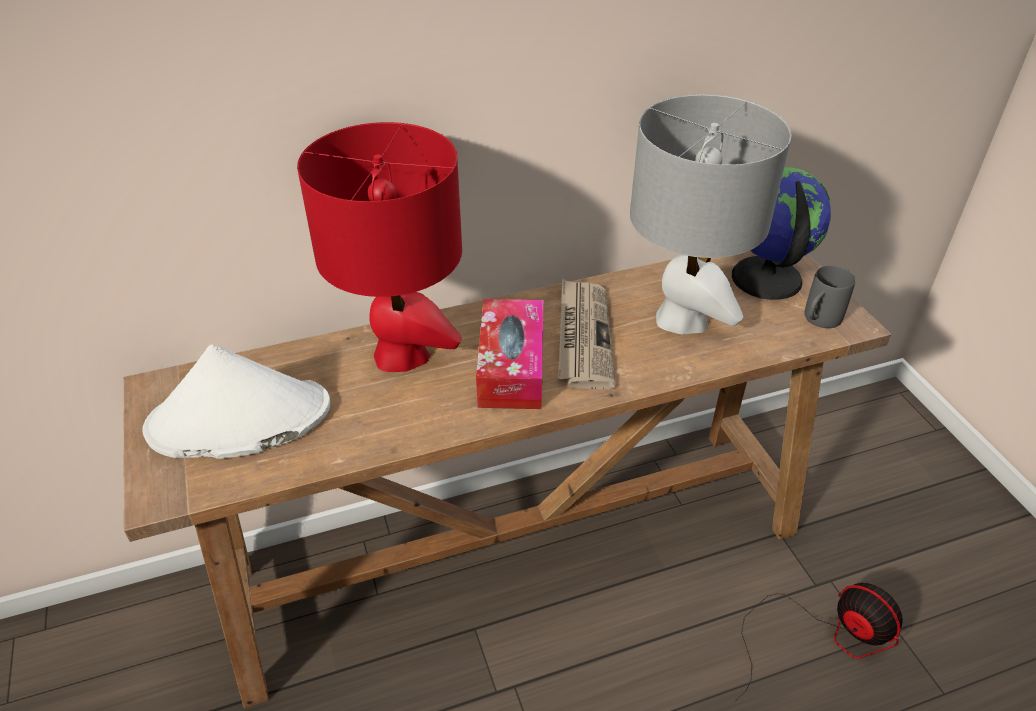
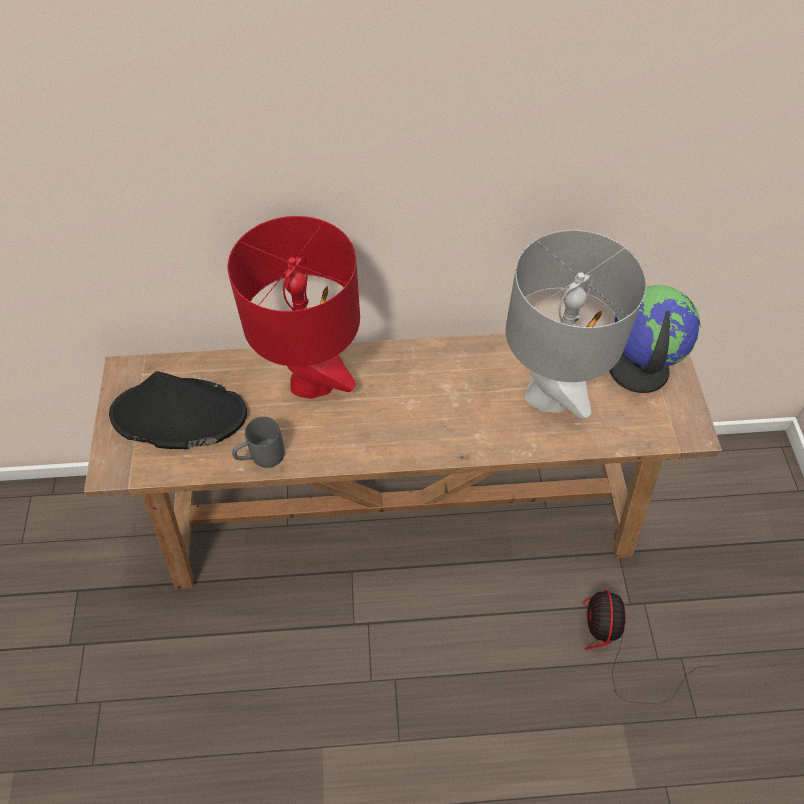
camera: 15 degrees right, 15 degrees up
white hat [142,344,330,459] -> black hat [109,371,247,449]
tissue box [476,299,543,409] -> none
newspaper [558,278,616,389] -> none
fan [735,583,903,701] -> fan turned 150 degrees counterclockwise [583,590,717,704]
grey mug [805,265,856,328] -> grey mug moved to [232,416,285,468]

